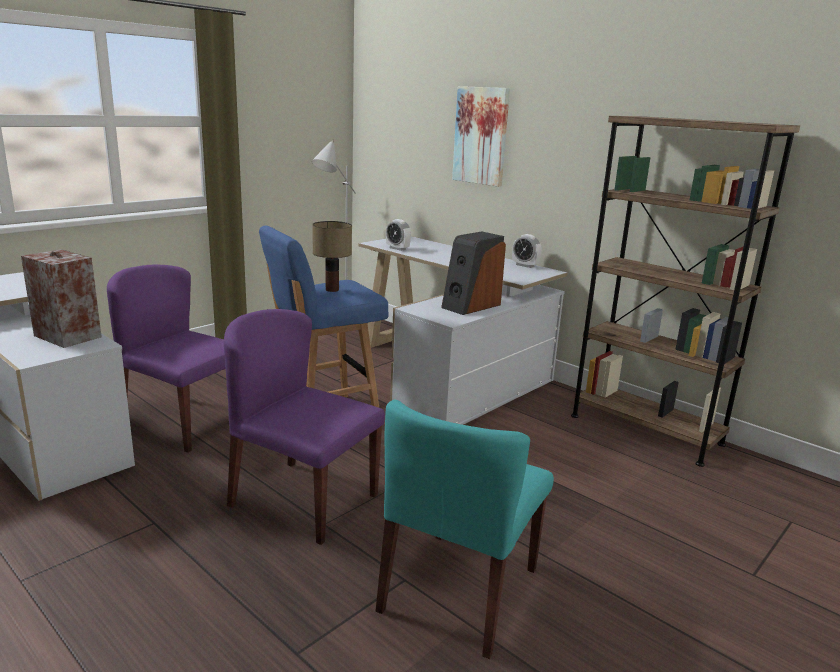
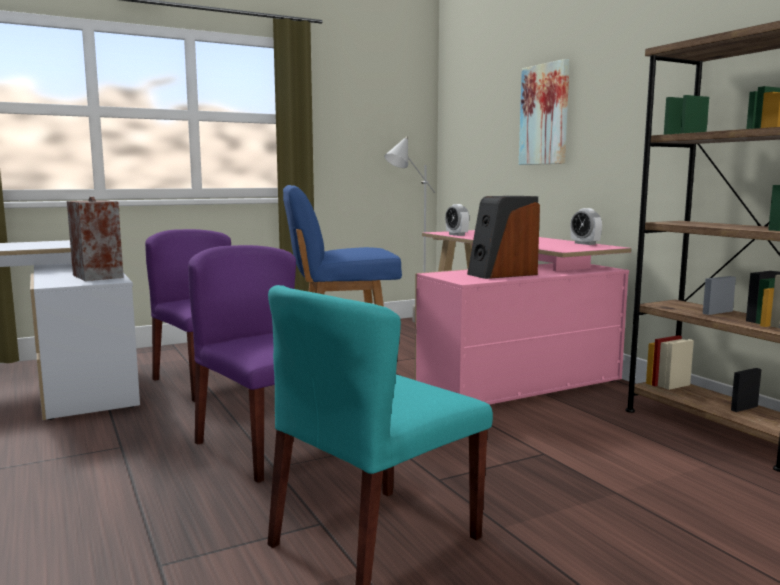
camera: 20 degrees right, 10 degrees down
table lamp [312,221,352,292] -> none
white desk [359,236,567,425] -> pink desk [415,230,631,405]

